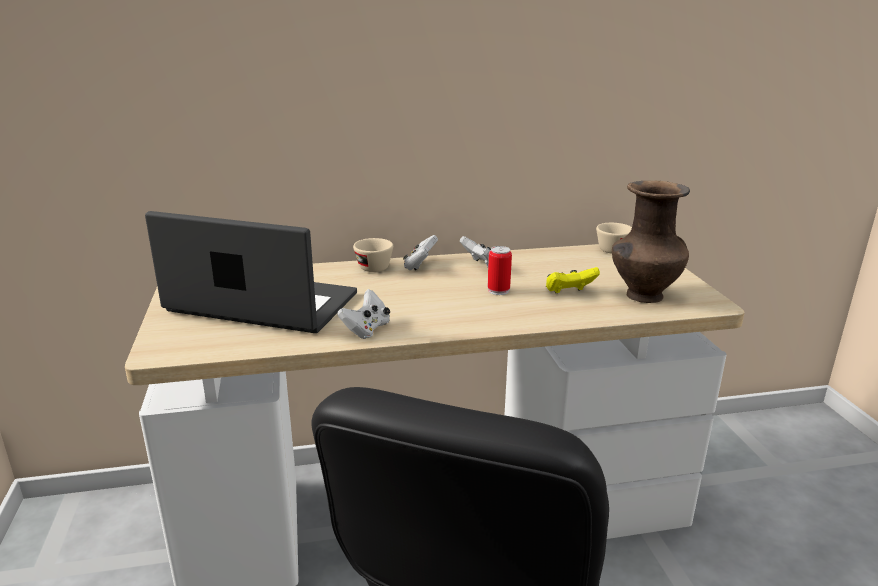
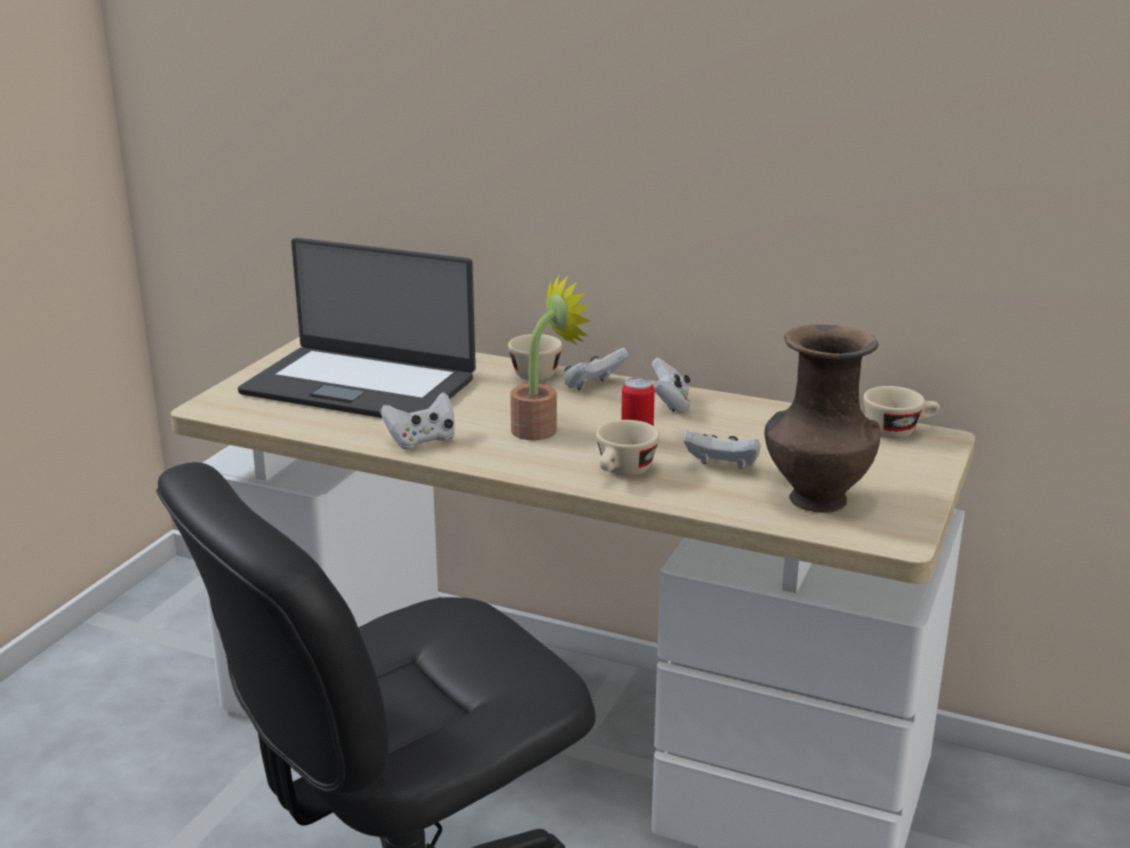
camera: 35 degrees right, 0 degrees up
laptop [145,211,357,333] -> laptop turned 150 degrees clockwise [238,238,476,418]
yellow game controller [546,267,600,293] -> white game controller [683,431,761,469]
none -> potted plant [510,275,590,440]
none -> beige cup [596,420,660,476]

